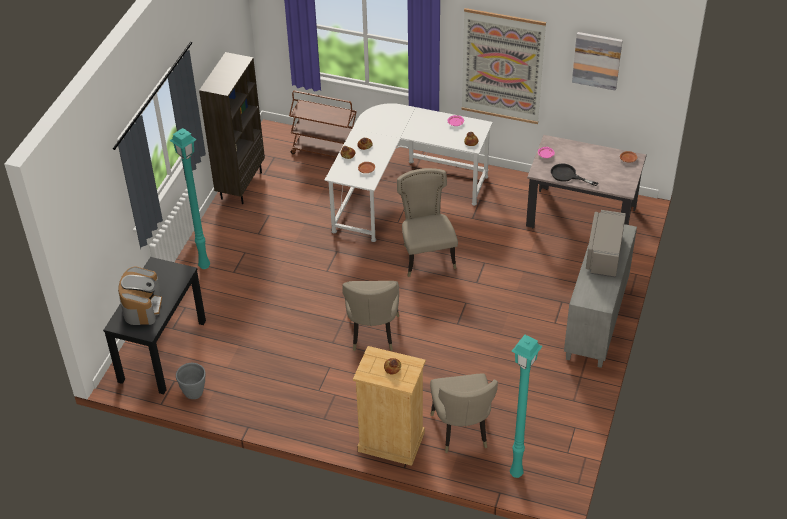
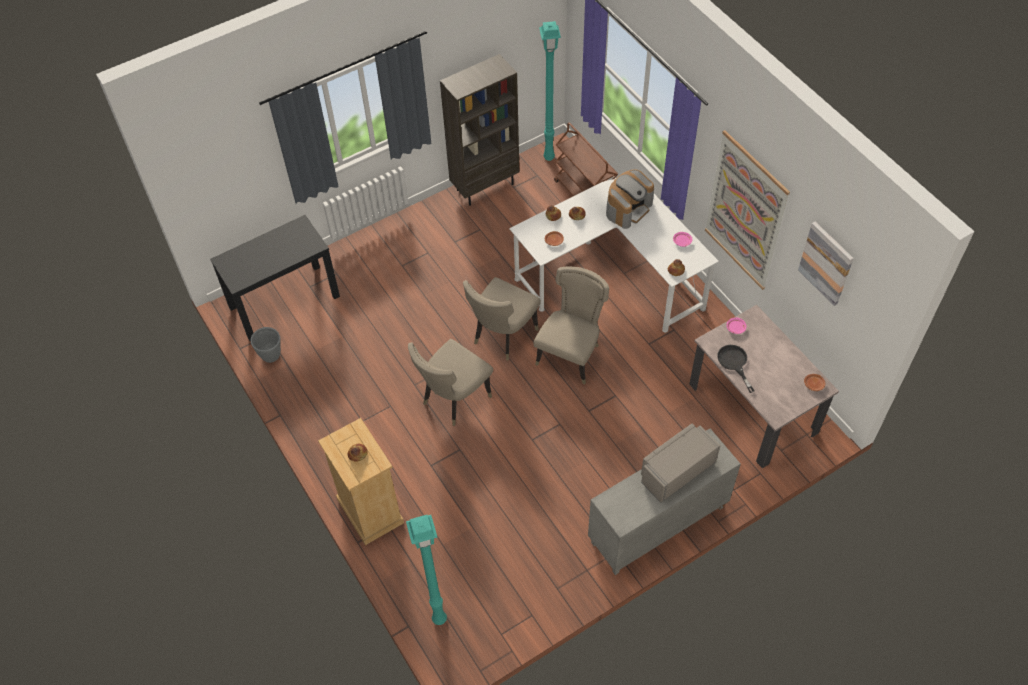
camera: 40 degrees right, 10 degrees up
coffee machine [118,266,162,325] -> coffee machine moved to [606,169,654,229]
turquoise floor lamp [169,128,210,269] -> turquoise floor lamp moved to [539,21,561,161]
beige chair [430,374,498,453] -> beige chair moved to [463,277,541,360]

